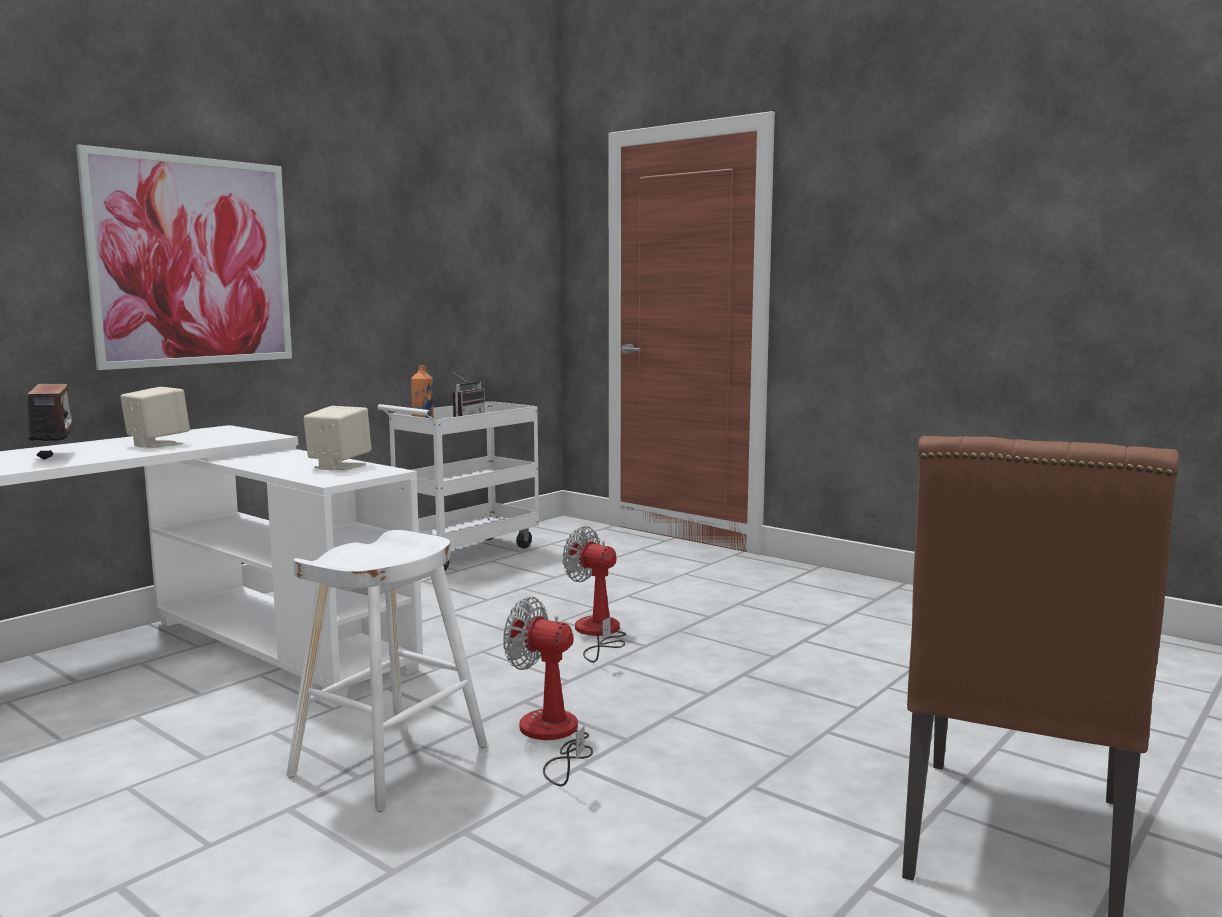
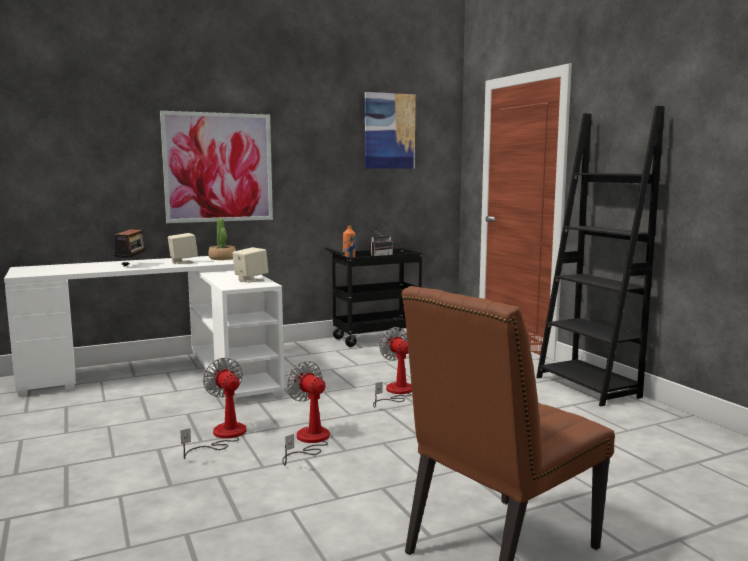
camera: 25 degrees right, 0 degrees up
white stool [286,530,487,812] -> fan [180,358,246,459]
white cart [377,401,539,570] -> black cart [325,247,422,347]
none -> potted plant [208,218,236,260]
none -> picture [365,92,415,168]
none -> black bookcase [536,106,665,407]

